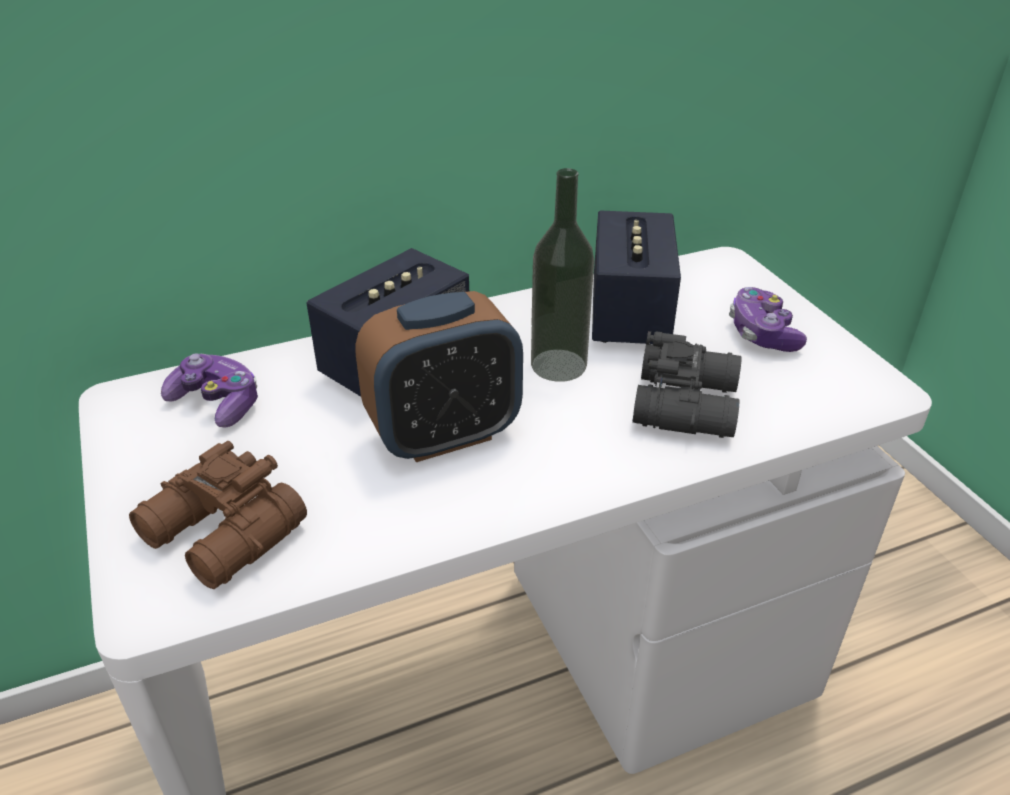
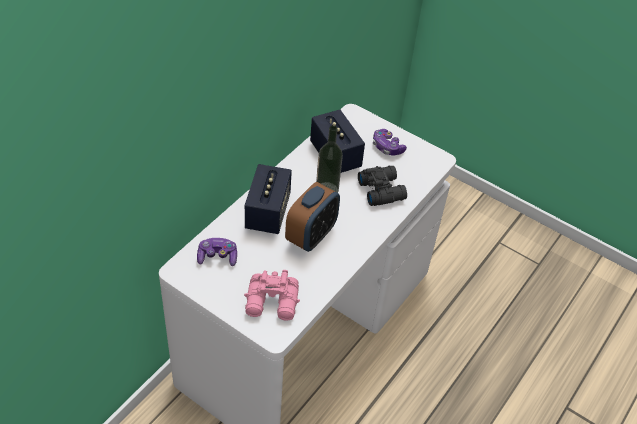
camera: 35 degrees left, 10 degrees up
brown binoculars [129,441,307,589] -> pink binoculars [244,270,300,321]

